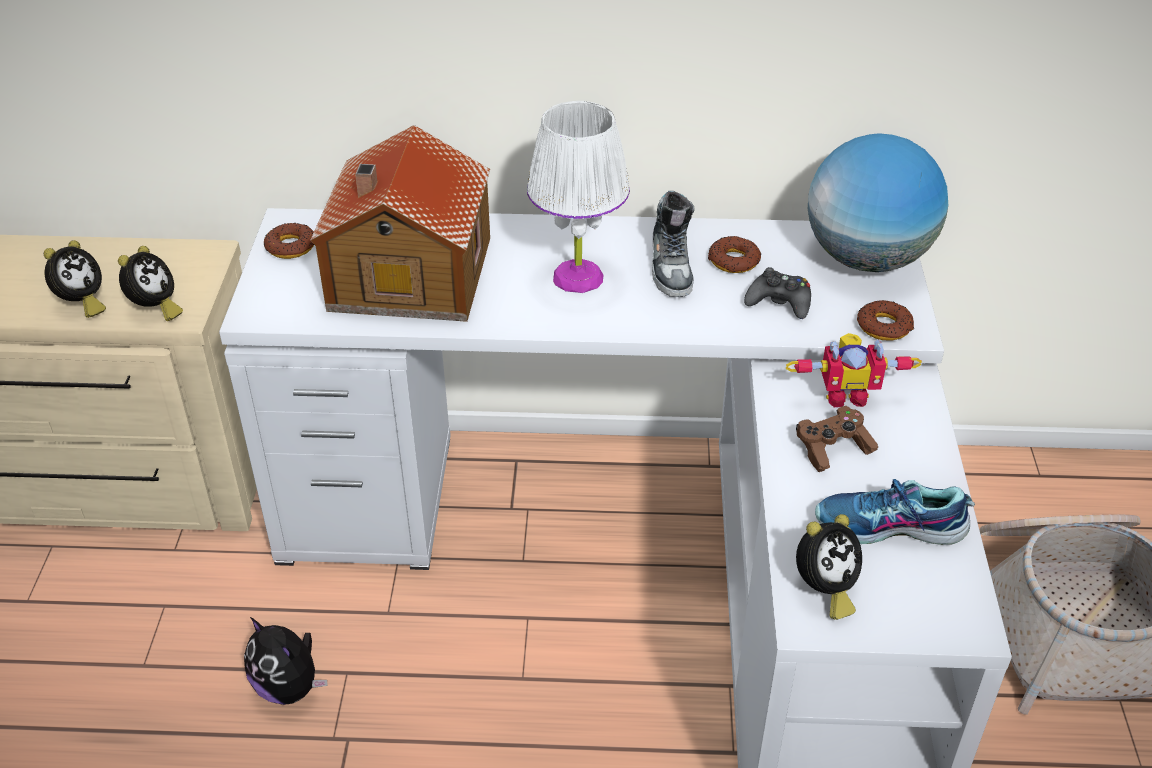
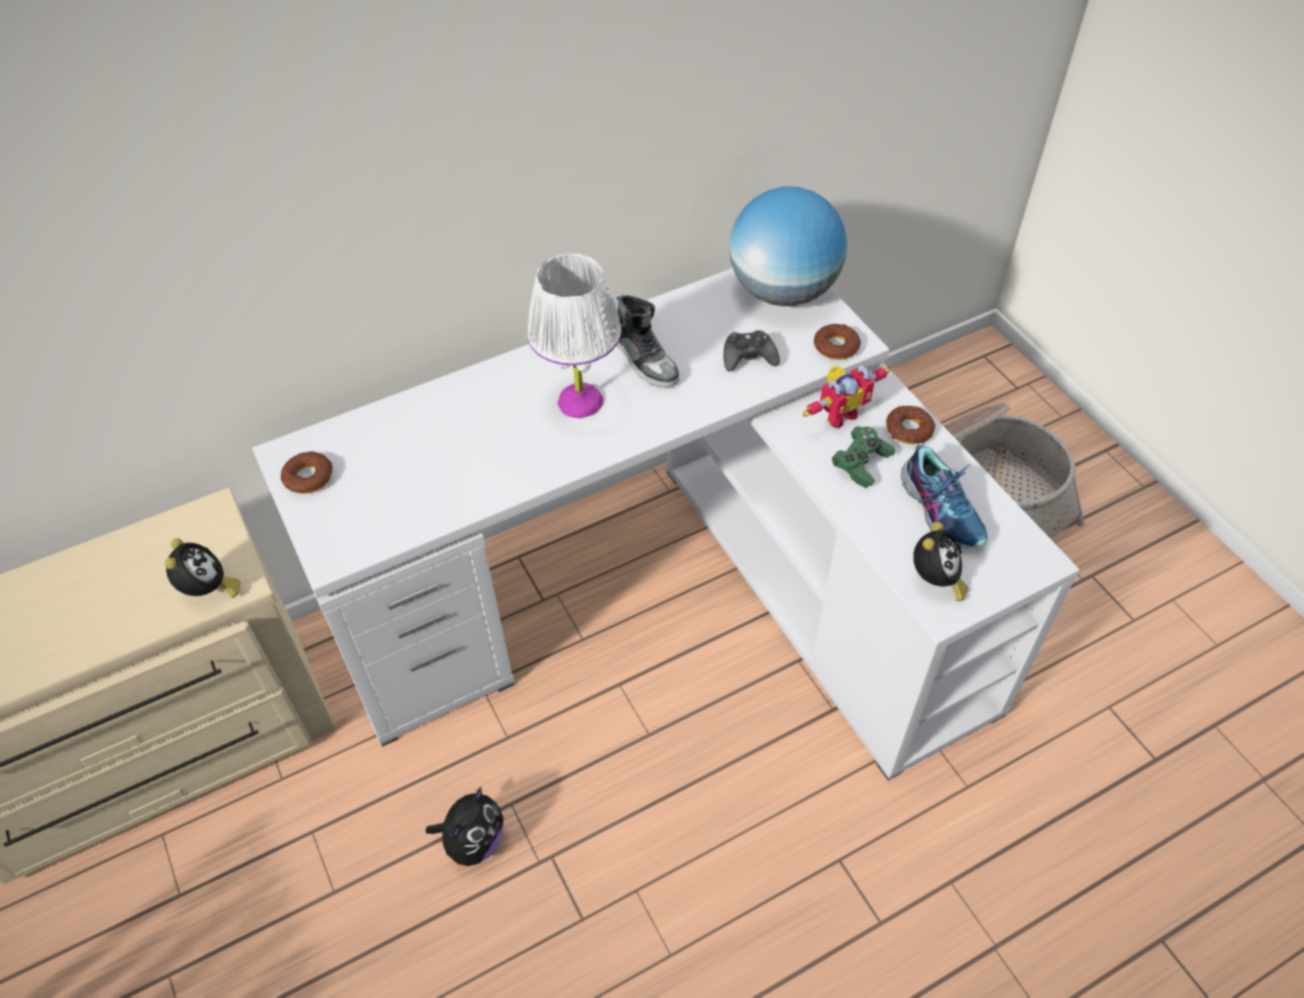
camera: 30 degrees left, 10 degrees up
alarm clock [44,240,106,318] -> none
plush toy [244,617,328,705] -> plush toy turned 75 degrees counterclockwise [426,787,503,866]
toy house [310,125,490,322] -> none
donut [708,236,761,273] -> donut moved to [886,405,935,444]
brown game controller [796,406,878,472] -> green game controller [832,426,895,488]
shoe [815,479,975,545] -> shoe turned 90 degrees counterclockwise [901,444,988,548]

